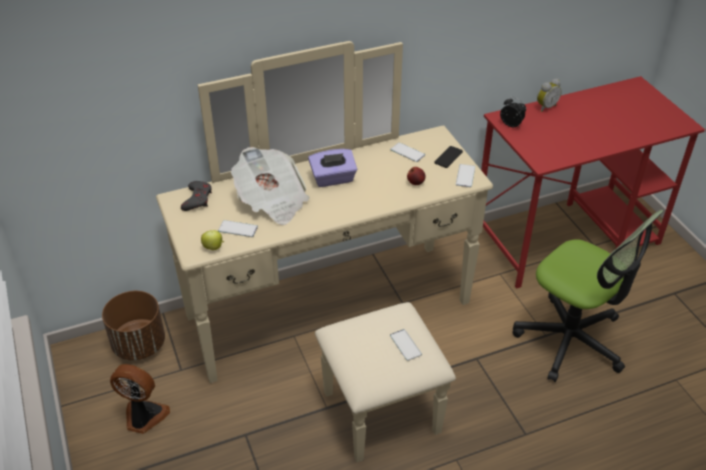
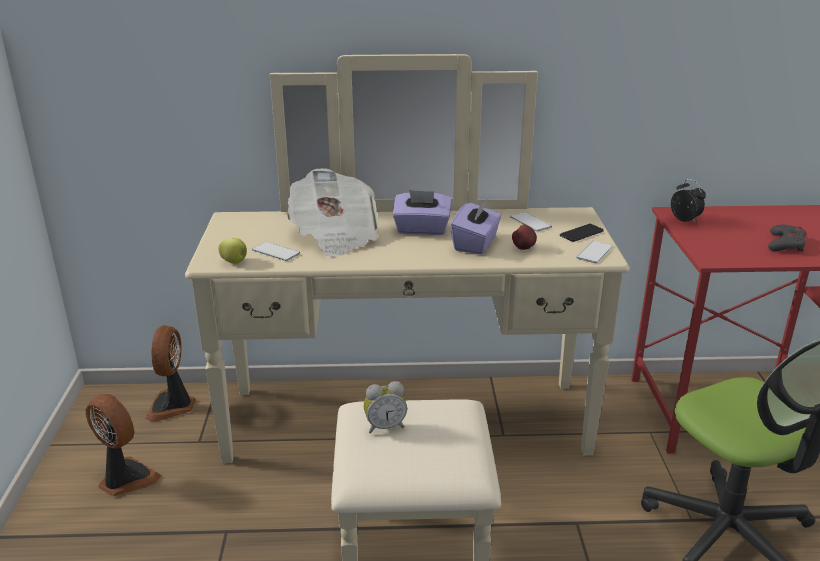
camera: 20 degrees right, 15 degrees down
brown planter [102,291,165,360] -> fan [145,326,196,422]
grey game controller [181,181,212,211] -> grey game controller moved to [768,225,807,252]
phone [390,329,422,361] -> none
alarm clock [537,79,561,112] -> alarm clock moved to [364,381,407,433]
none -> purple tissue box [451,199,502,255]

